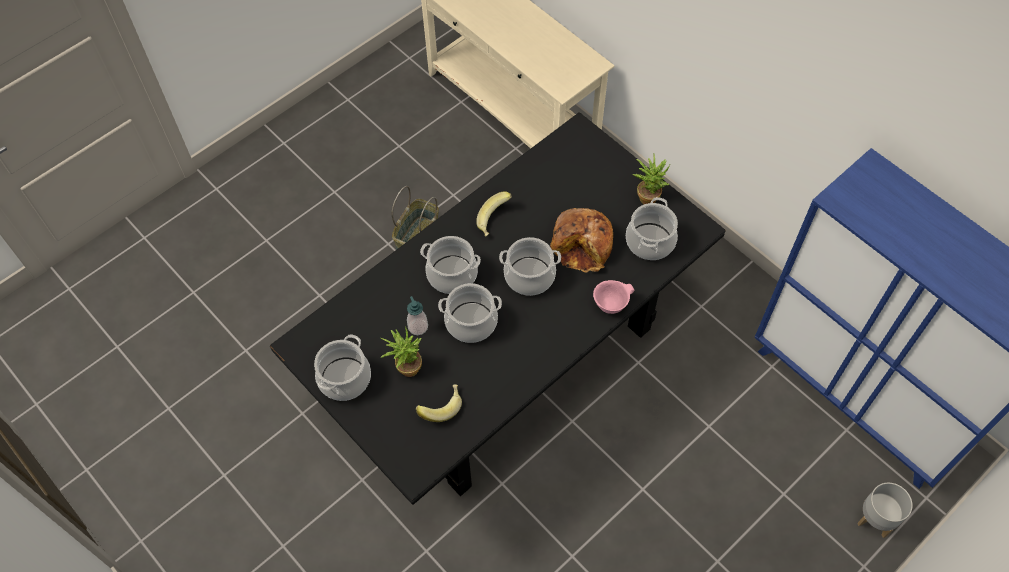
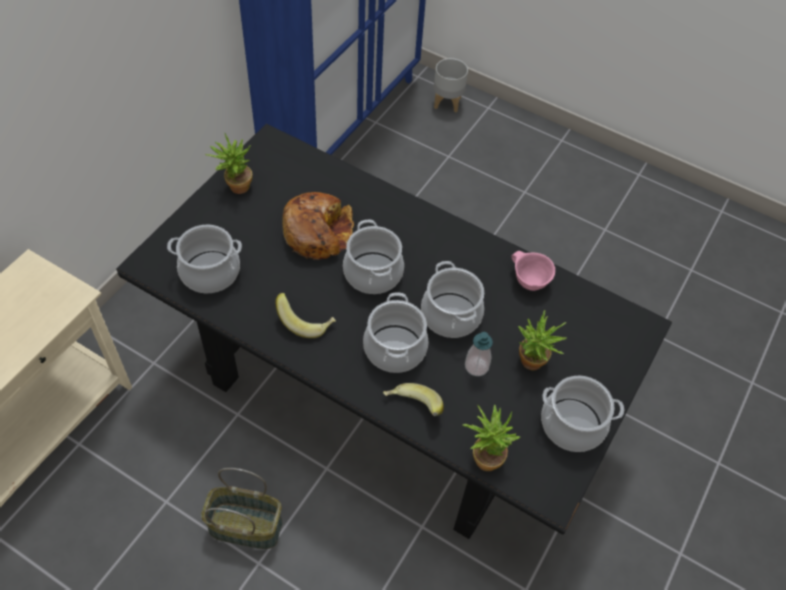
camera: 110 degrees left, 5 degrees down
banana [416,384,462,422] -> banana moved to [383,383,444,416]
pink bowl [593,280,635,314] -> pink bowl moved to [511,251,555,291]
cooking pot [626,197,678,260] -> cooking pot moved to [167,224,242,293]
none -> potted plant [463,404,520,471]

